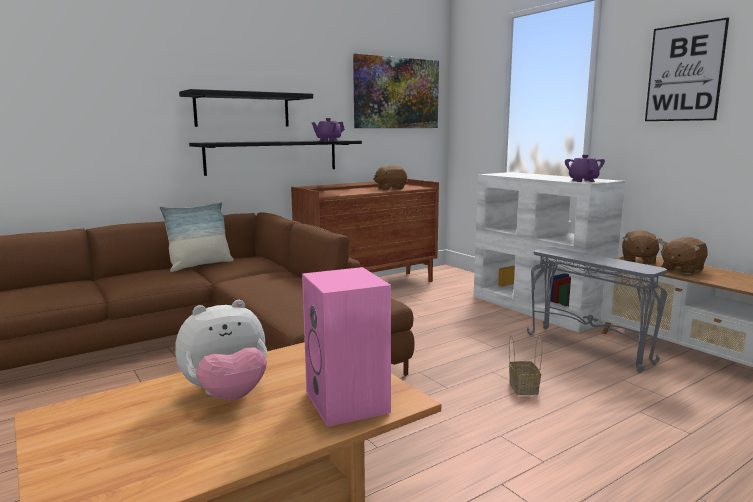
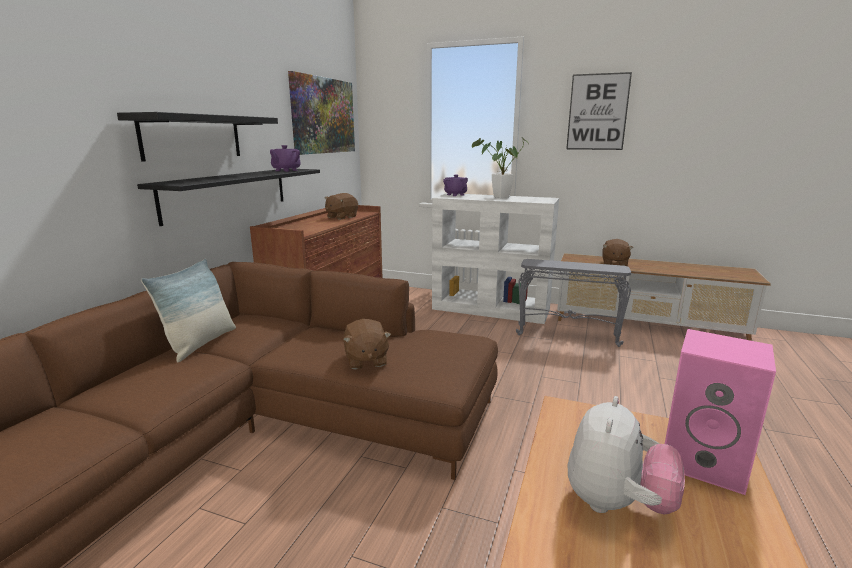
camera: 35 degrees left, 5 degrees up
basket [509,335,542,395] -> none
purple teapot [565,154,605,182] -> purple teapot moved to [443,175,468,196]
brown plush toy [622,230,663,265] -> brown plush toy moved to [343,319,391,370]
none -> potted plant [472,138,529,198]

